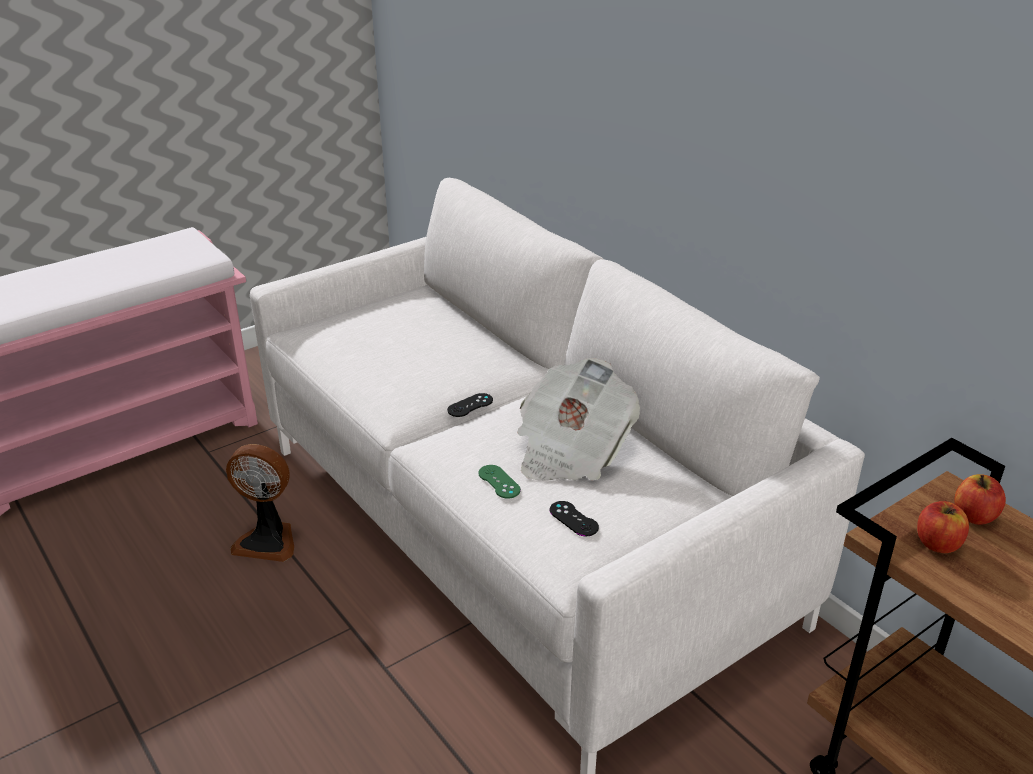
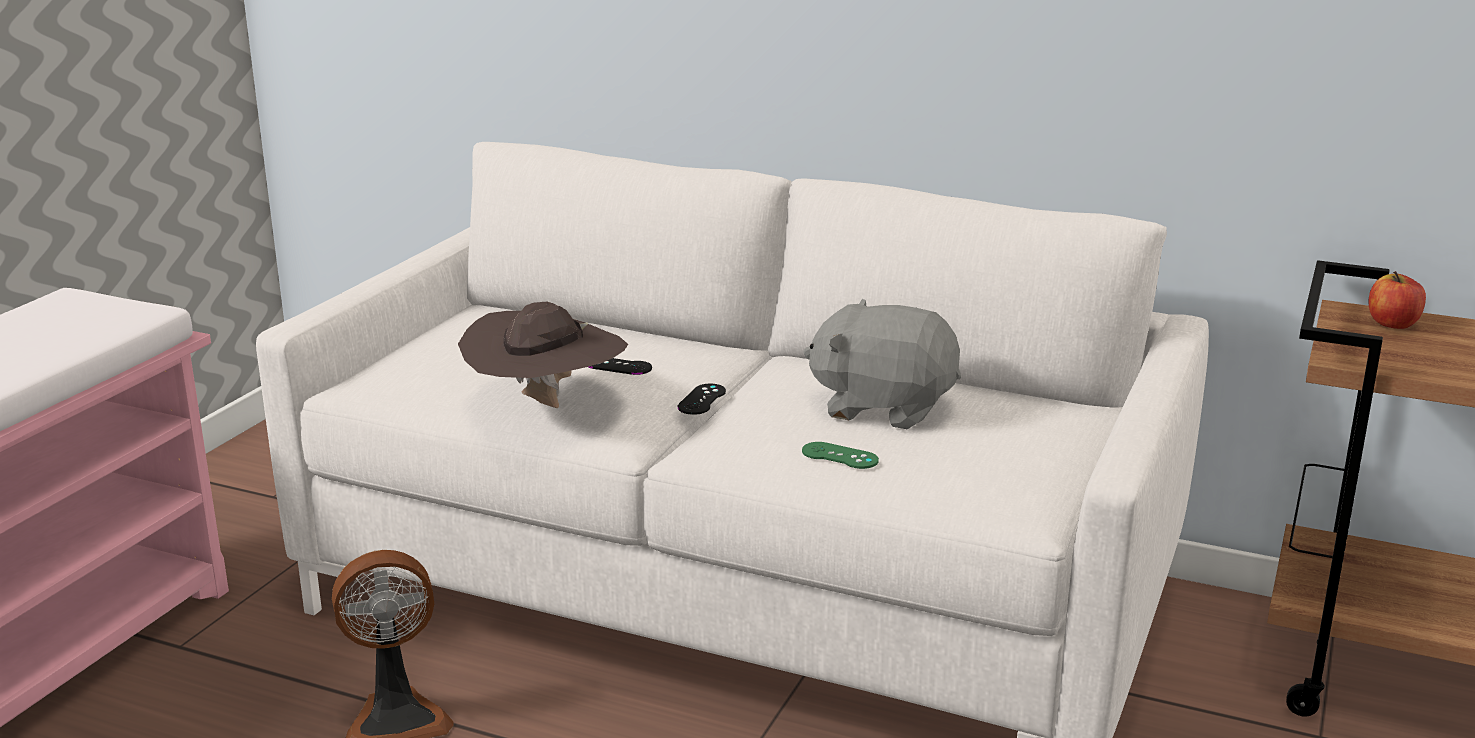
camera: 30 degrees left, 10 degrees down
newspaper [517,358,640,481] -> grey plush toy [803,299,961,429]
black game controller [550,501,599,536] -> black game controller moved to [588,358,652,375]
apple [917,501,969,553] -> none
none -> brown hat [458,302,628,408]

